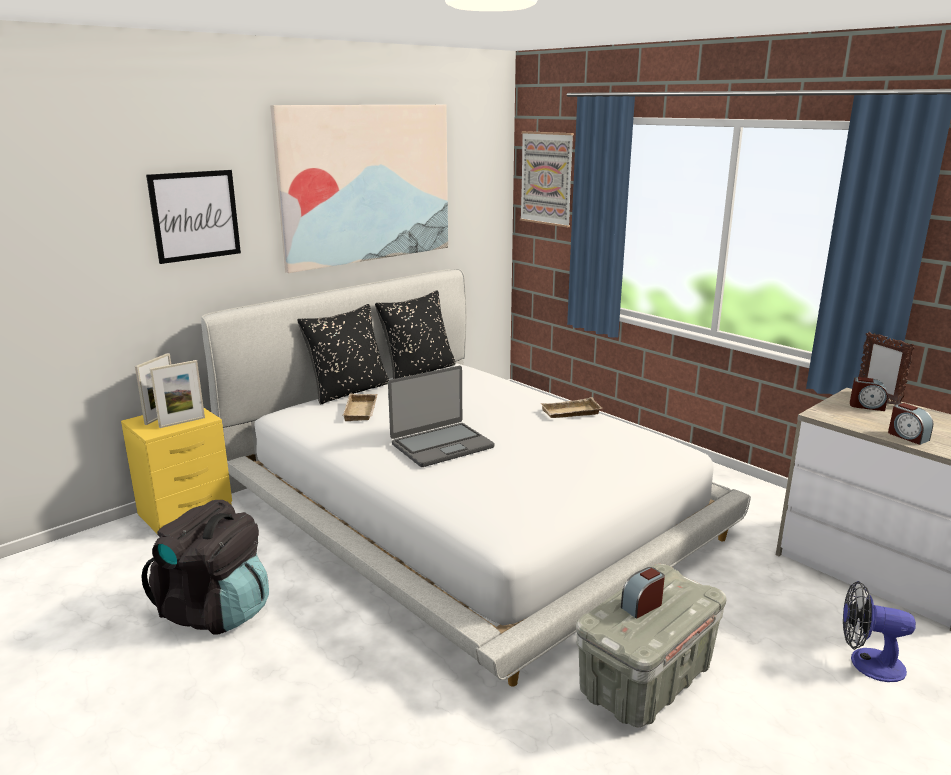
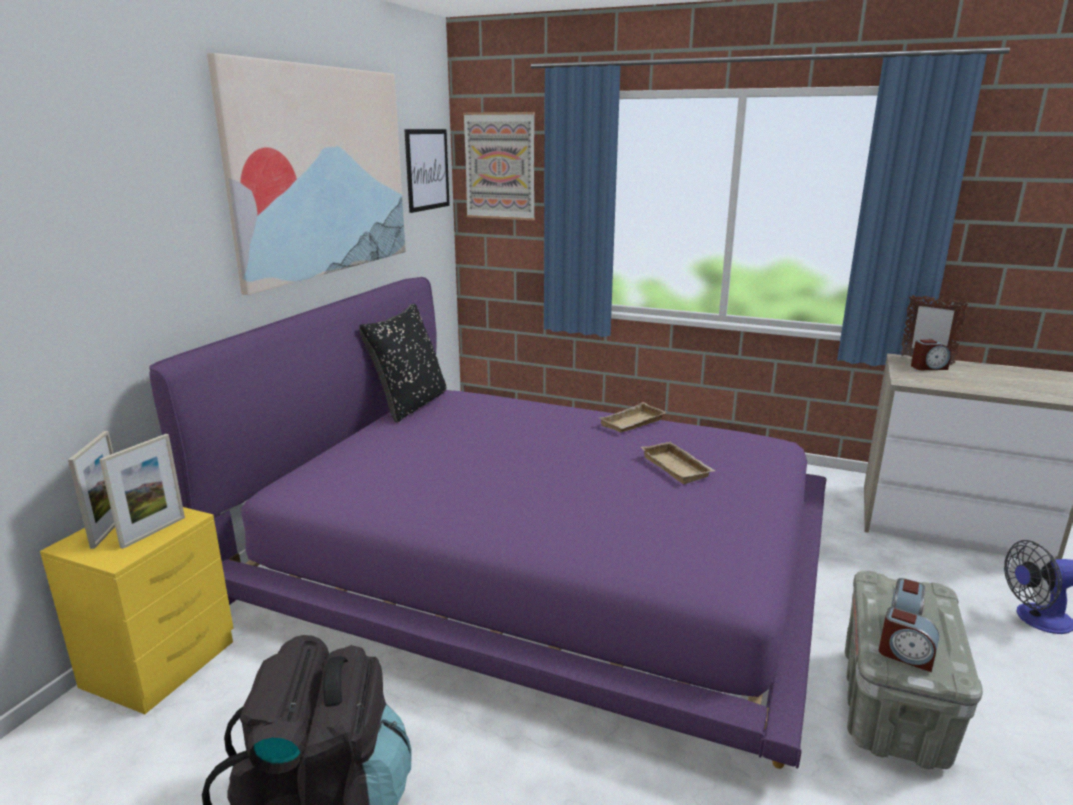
camera: 25 degrees left, 0 degrees up
picture [146,170,241,264] -> picture moved to [404,129,450,213]
white bed [201,269,751,687] -> purple bed [149,277,826,769]
black pillow [297,304,389,404] -> none
beige tray [342,393,377,421] -> beige tray moved to [641,442,715,484]
laptop [388,366,495,467] -> none
alarm clock [888,403,933,445] -> alarm clock moved to [879,607,939,672]

